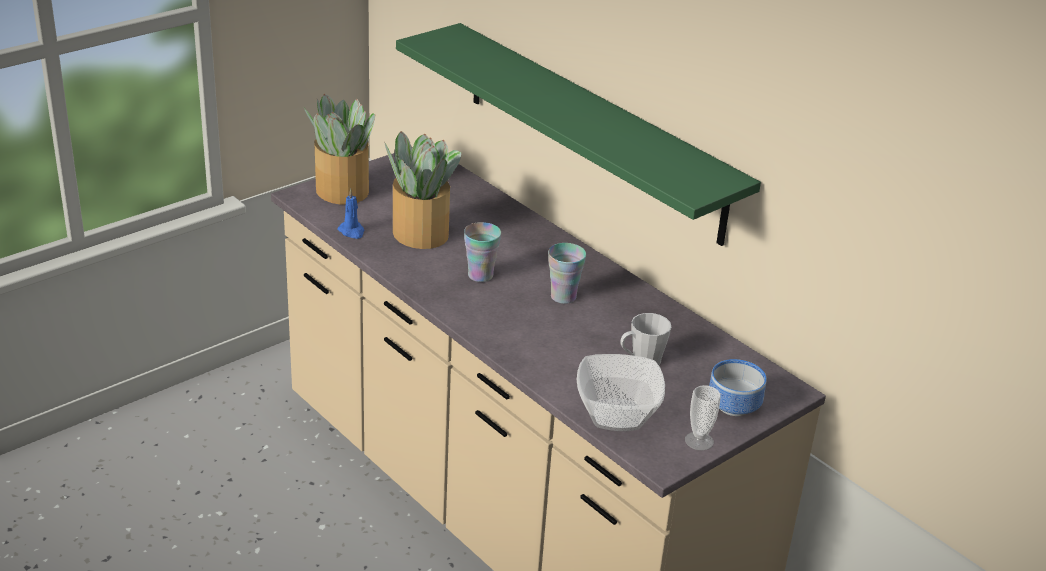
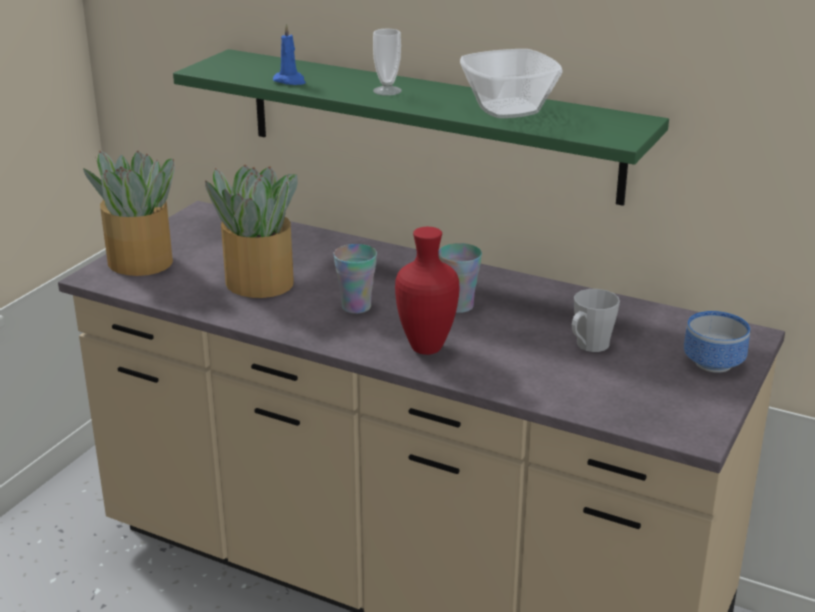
camera: 20 degrees left, 5 degrees down
blue candle [338,189,365,239] -> blue candle moved to [273,23,306,85]
bowl [577,354,665,431] -> bowl moved to [460,49,563,118]
cup [685,385,721,451] -> cup moved to [373,29,402,96]
none -> red vase [395,227,460,355]

